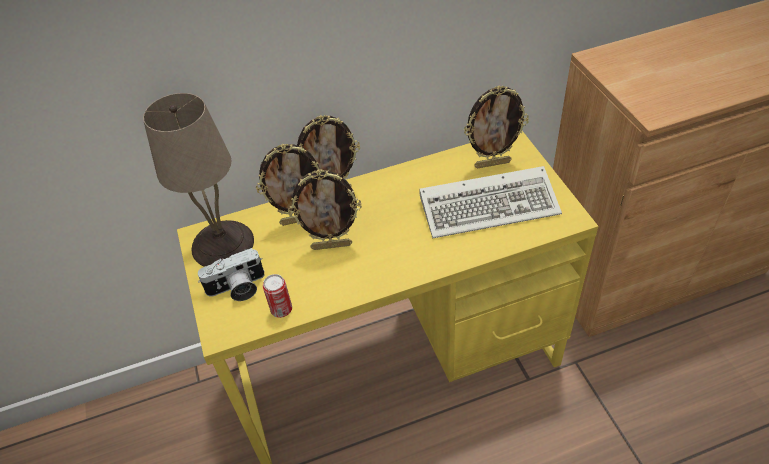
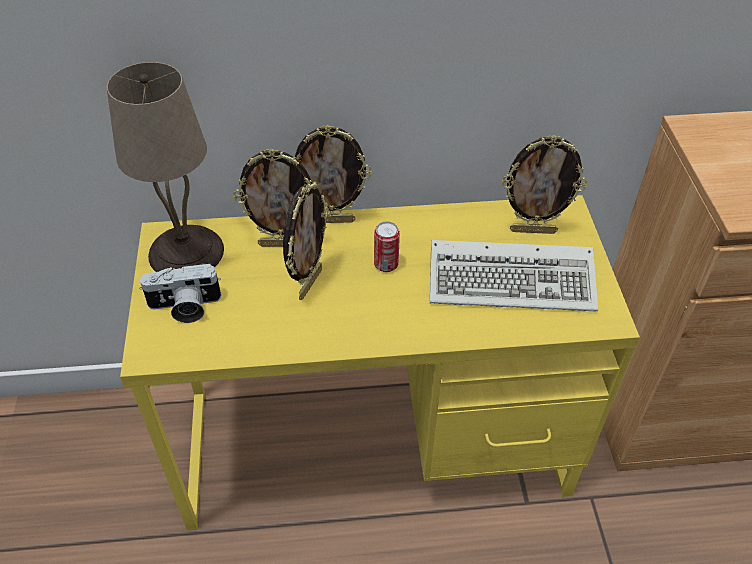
camera: 10 degrees right, 0 degrees up
can [263,274,292,318] -> can moved to [374,221,400,272]
picture frame [288,170,362,250] -> picture frame turned 75 degrees counterclockwise [283,181,329,300]

